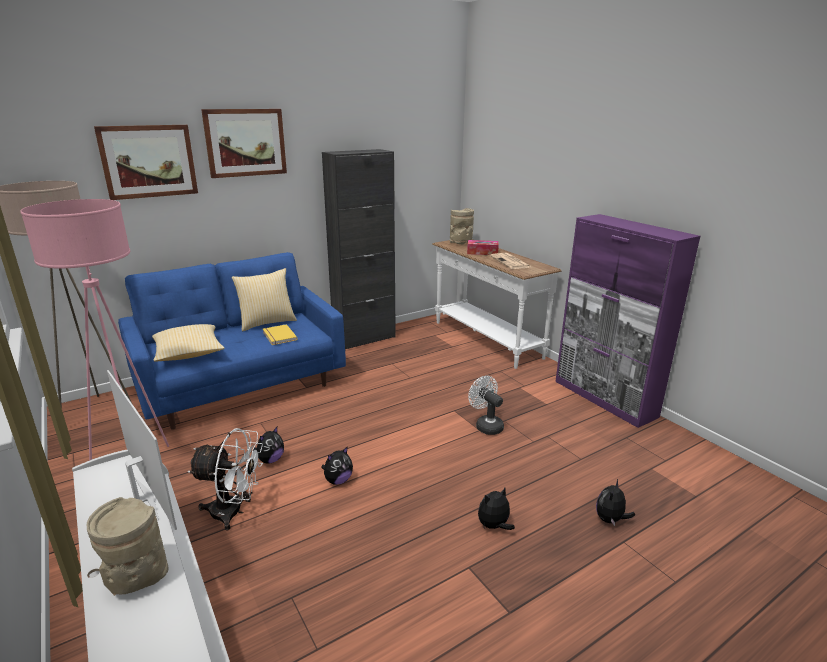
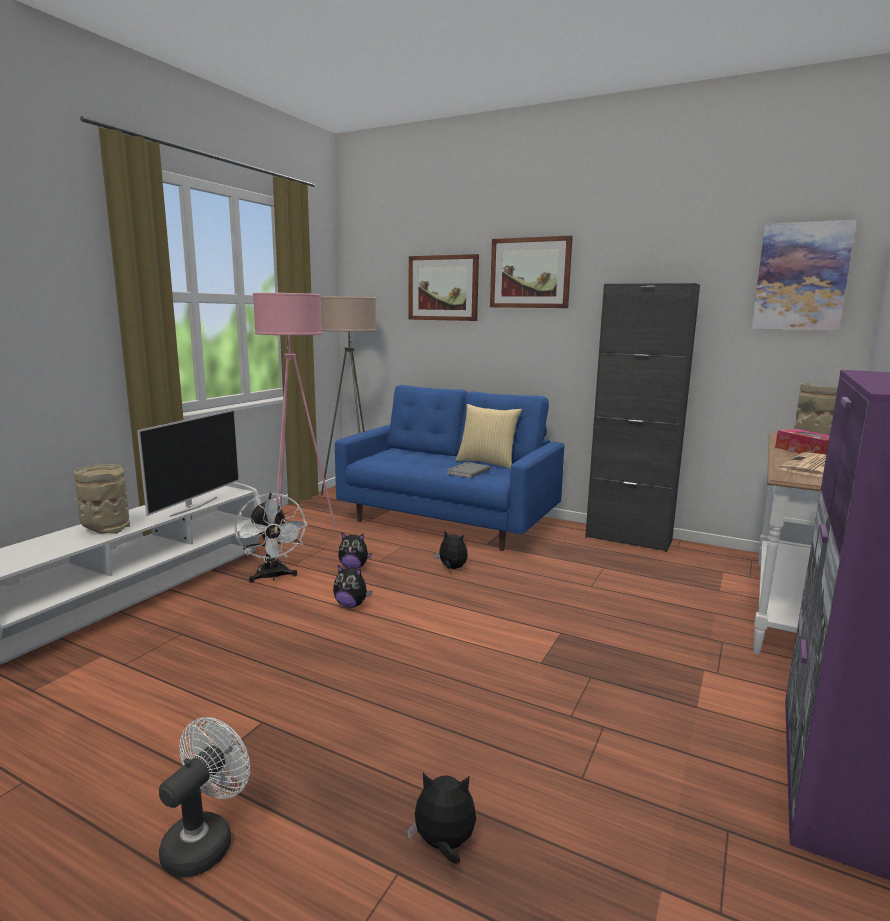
camera: 60 degrees right, 10 degrees down
pillow [152,324,225,361] -> none
yellow book [263,324,297,345] -> grey book [447,462,490,478]
white fan [468,376,504,435] -> white fan moved to [159,717,250,877]
plush toy [478,488,515,530] -> plush toy moved to [434,531,468,569]
none -> picture [752,220,857,331]

